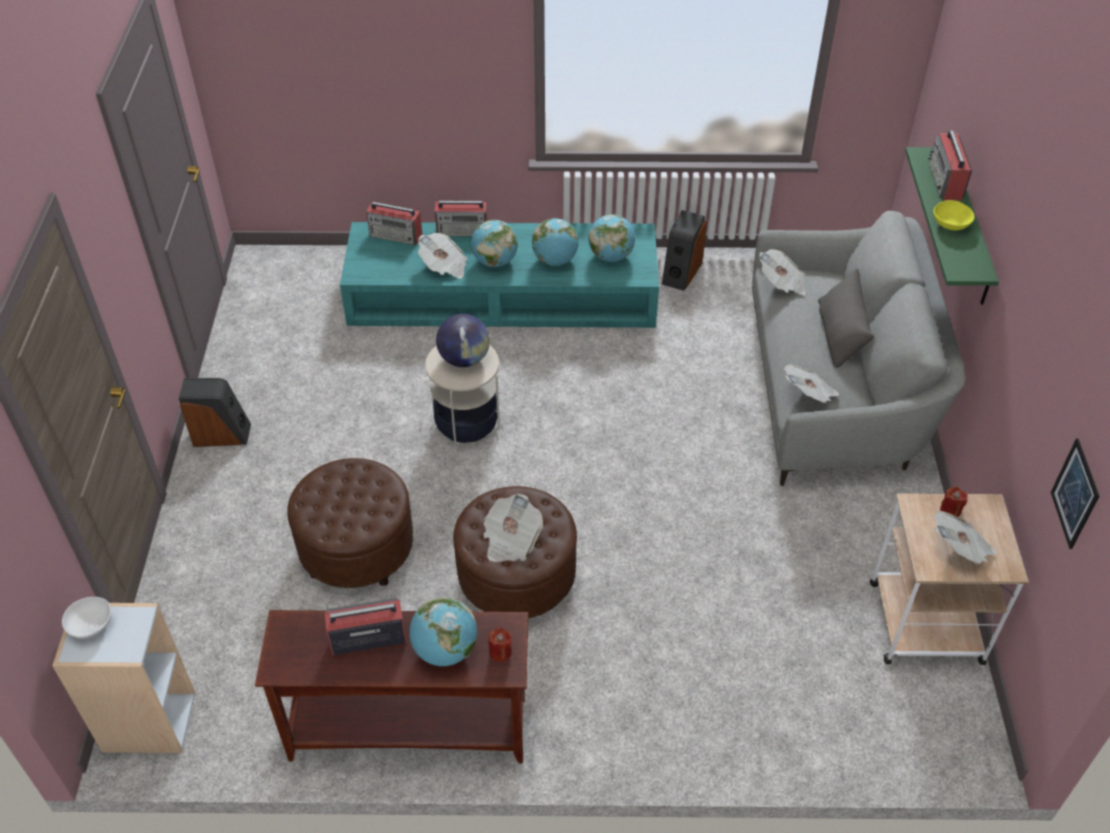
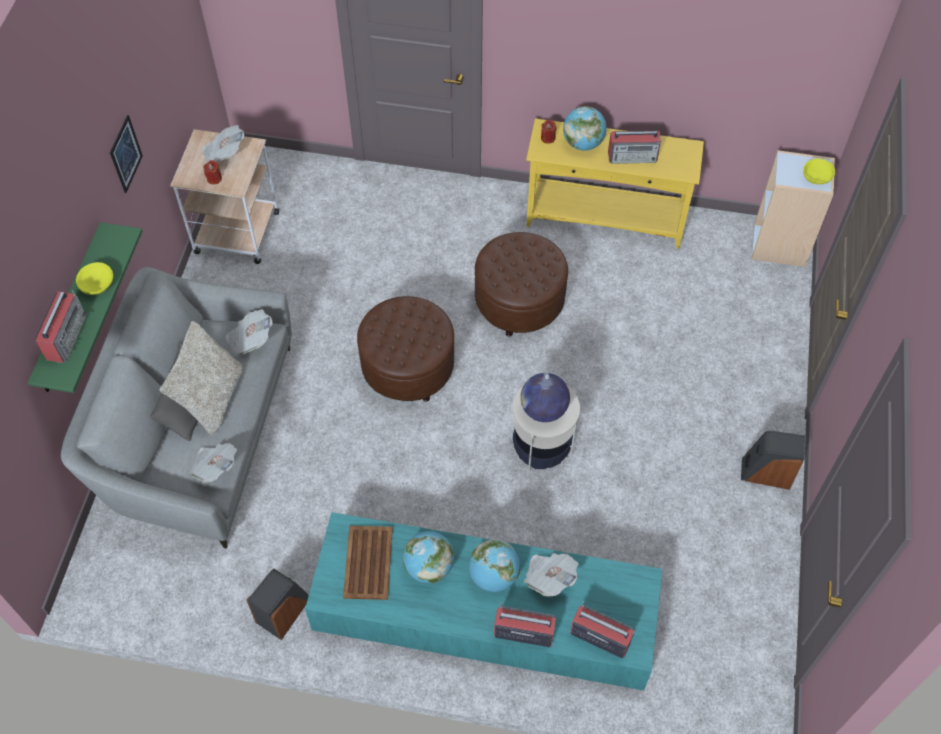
camera: 170 degrees left, 10 degrees up
white bowl [62,597,112,639] -> yellow bowl [803,158,835,184]
brown console table [255,610,529,763] -> yellow console table [526,118,704,249]
brown ottoman [287,458,413,588] -> brown ottoman moved to [357,296,454,402]
newspaper [483,494,543,562] -> none
globe [588,214,635,262] -> brown tray [343,526,393,600]
picture [1051,439,1099,549] -> picture moved to [110,115,143,193]
none -> beige pillow [159,321,243,436]

